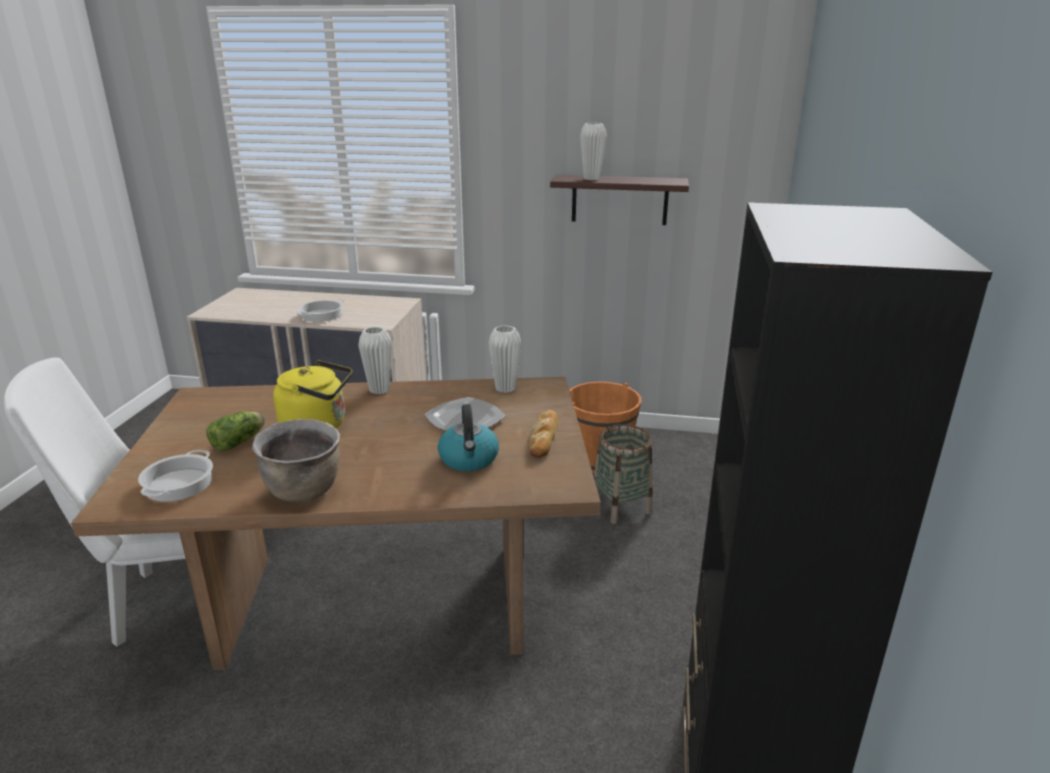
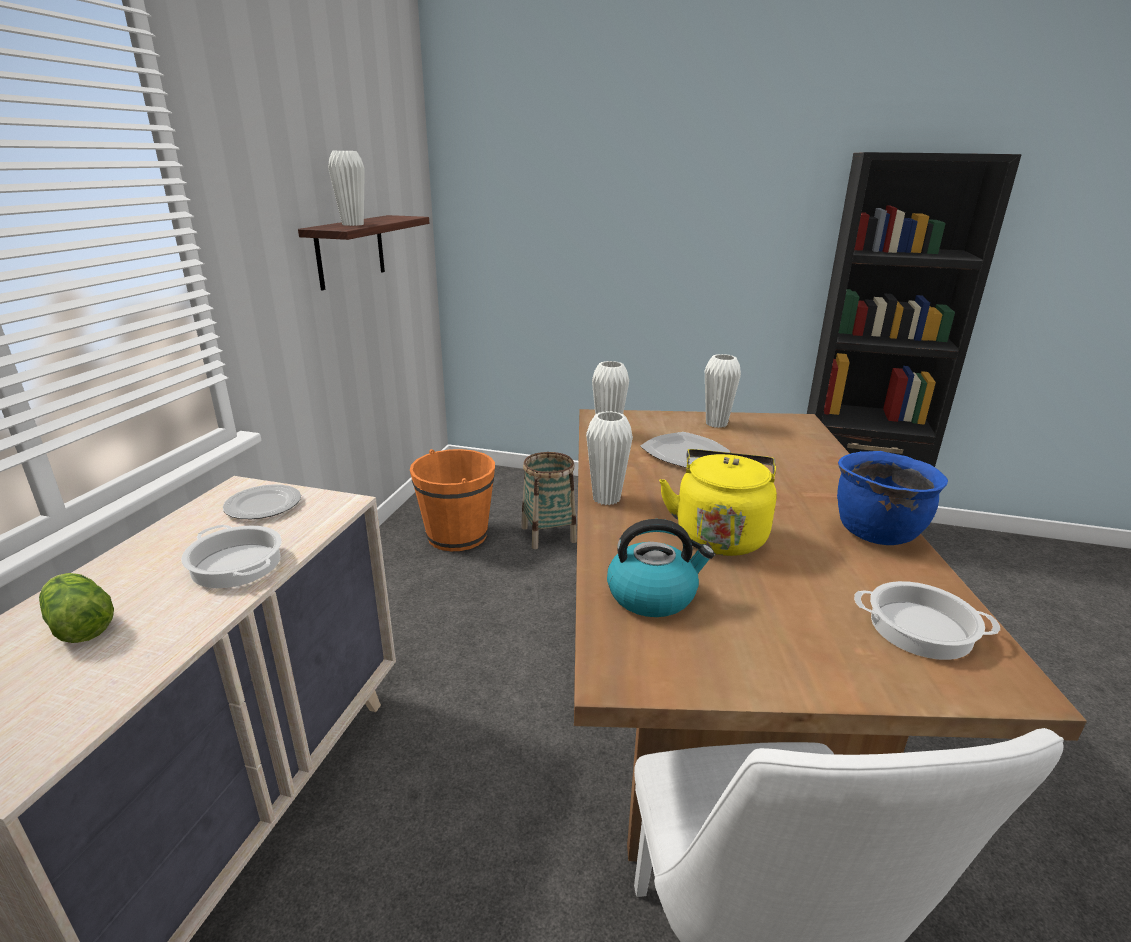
camera: 85 degrees left, 0 degrees up
lettuce [206,411,265,451] -> lettuce moved to [39,573,114,643]
brown cooking pot [252,419,340,502] -> blue cooking pot [837,451,948,545]
kettle [438,404,499,471] -> kettle moved to [607,519,715,617]
bread [529,410,558,458] -> white vase [705,354,741,428]
none -> plate [223,484,301,519]

